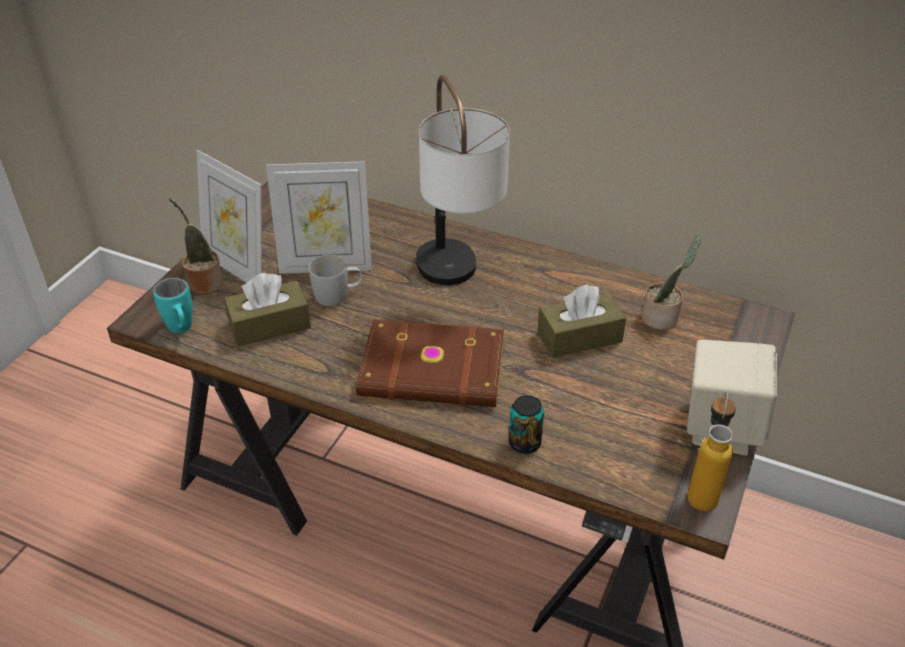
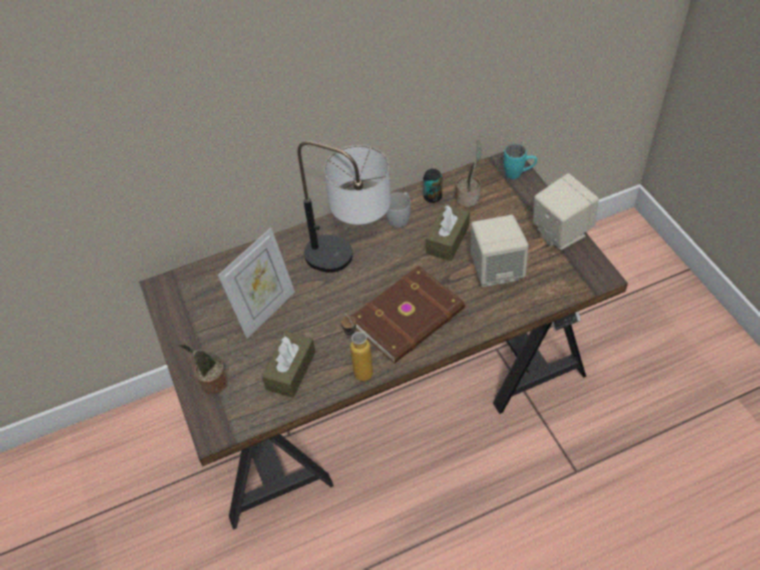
camera: 45 degrees left, 10 degrees up
turquoise mug [153,278,192,333] -> turquoise mug moved to [503,144,537,179]
picture frame [196,150,262,283] -> none
white mug [309,255,363,306] -> white mug moved to [386,192,411,228]
can [509,395,544,454] -> can moved to [423,169,442,203]
bottle [687,392,736,511] -> bottle moved to [341,314,373,381]
none -> beige speaker [471,215,529,287]

